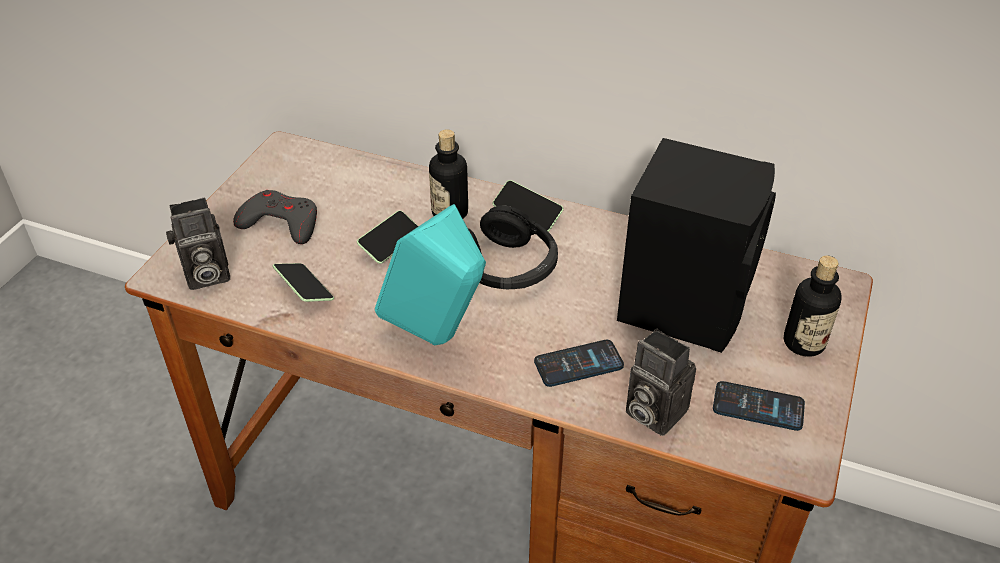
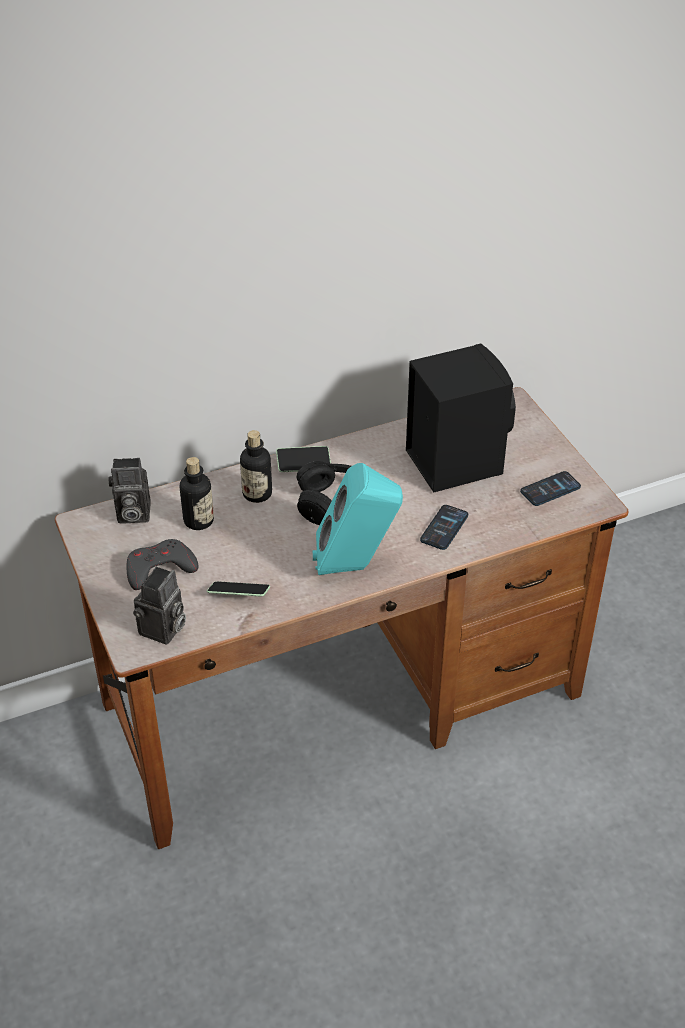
camera: 45 degrees left, 0 degrees up
phone [357,210,419,264] -> none
camera [626,329,696,436] -> camera moved to [109,458,151,524]
bottle [784,256,842,357] -> bottle moved to [180,457,214,530]

